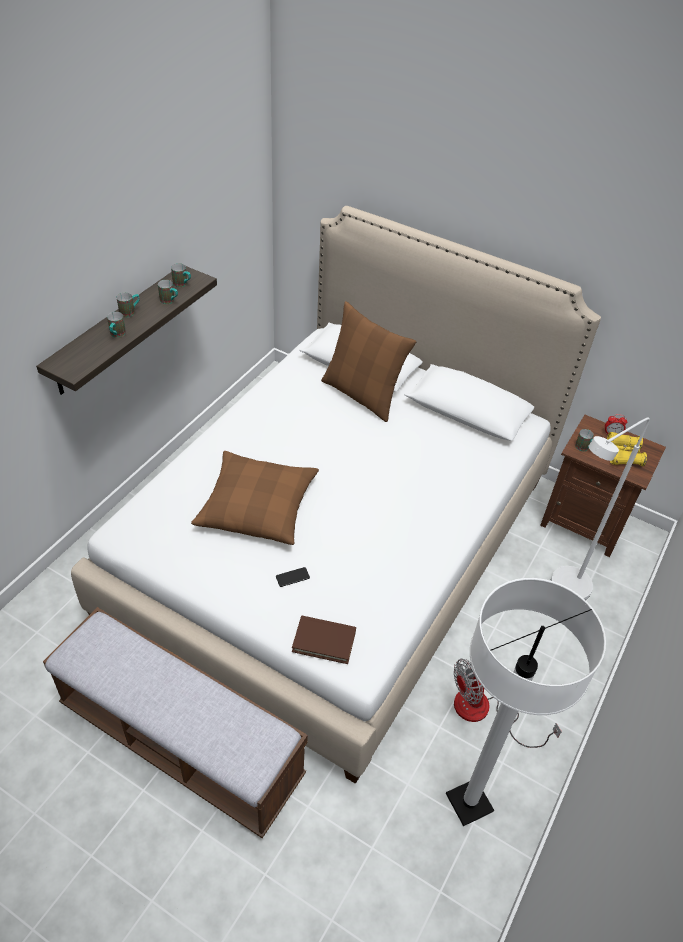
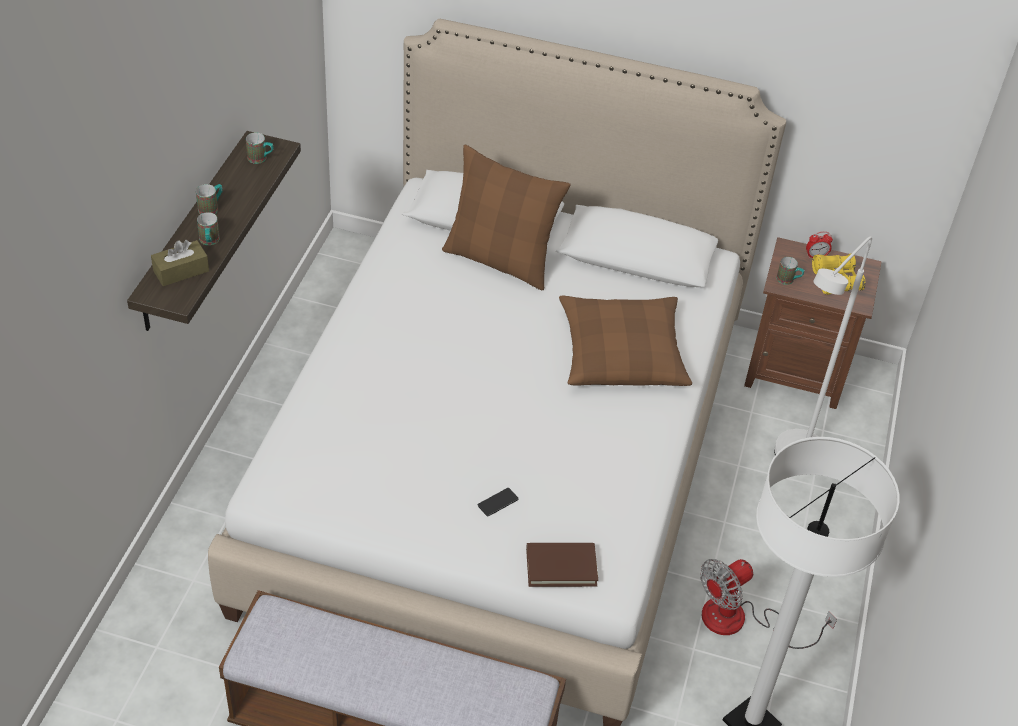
camera: 15 degrees left, 0 degrees up
mug [158,280,178,304] -> none
brown pillow [191,451,319,545] -> brown pillow moved to [559,296,692,386]
none -> brown tissue box [151,240,209,286]

